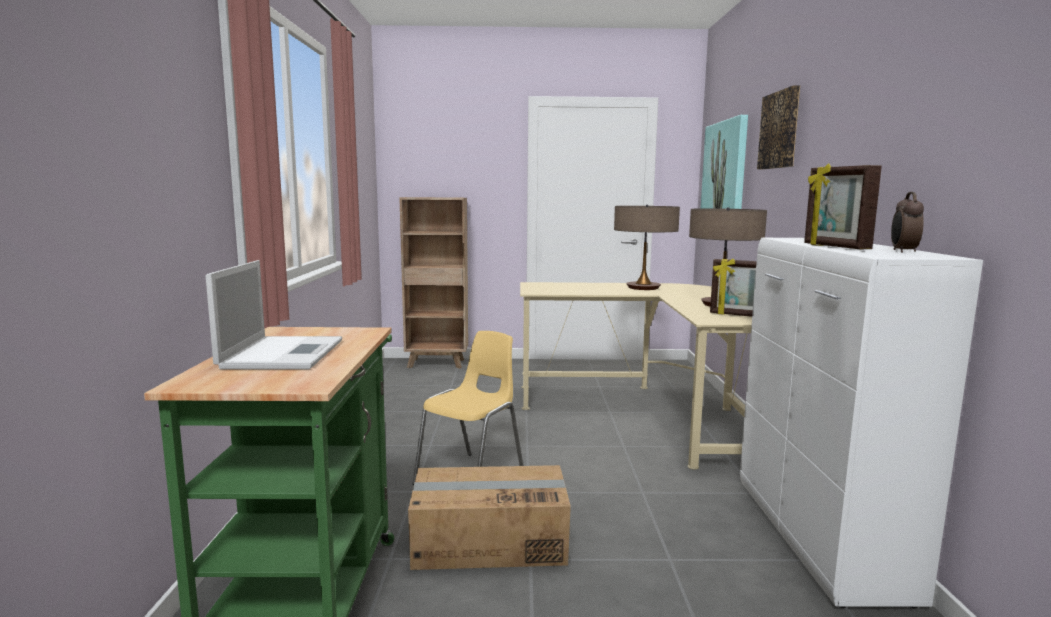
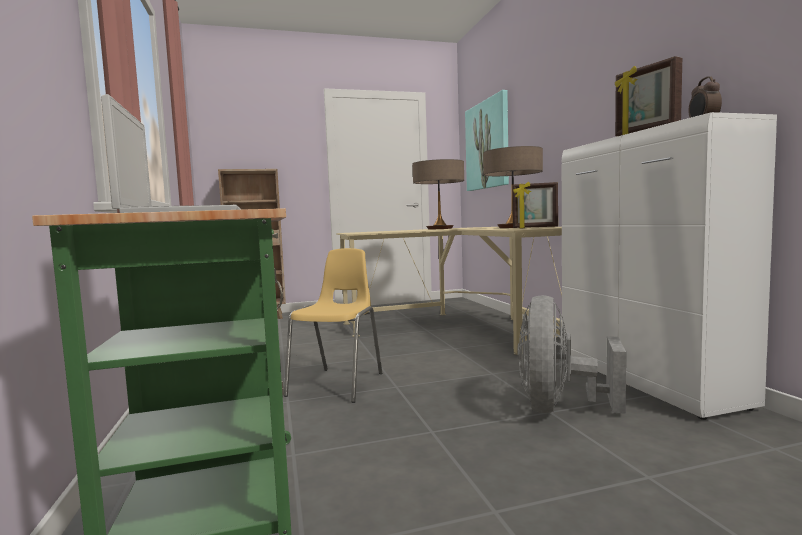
camera: 15 degrees left, 5 degrees down
cardboard box [408,465,571,570] -> none
picture [757,85,800,169] -> none
none -> grey fan [518,295,626,414]

